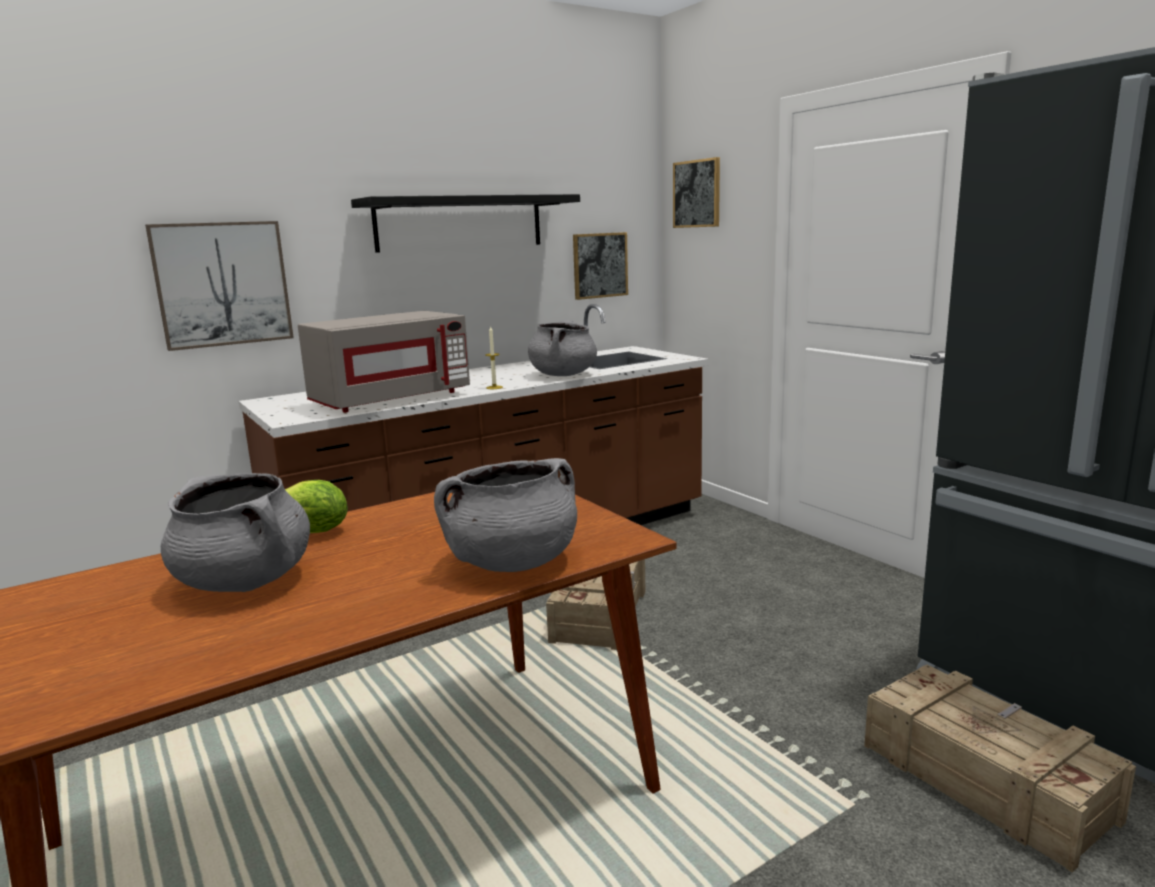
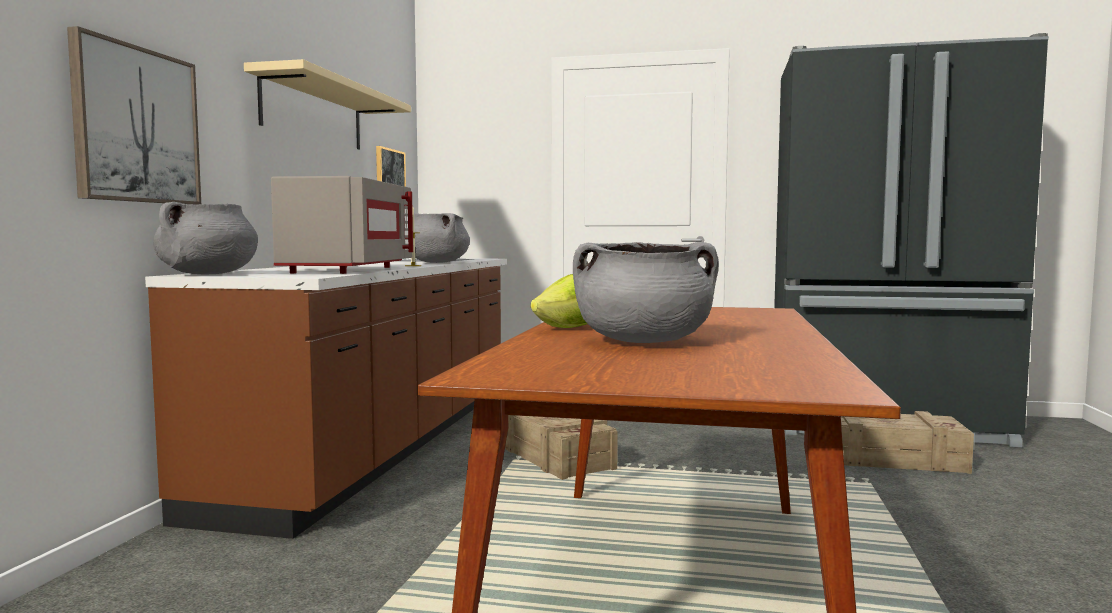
camera: 45 degrees left, 10 degrees down
black shelf [351,194,580,253] -> beige shelf [244,59,411,149]
grey cooking pot [434,458,577,572] -> grey cooking pot moved to [153,202,258,275]
picture [673,157,720,228] -> none

